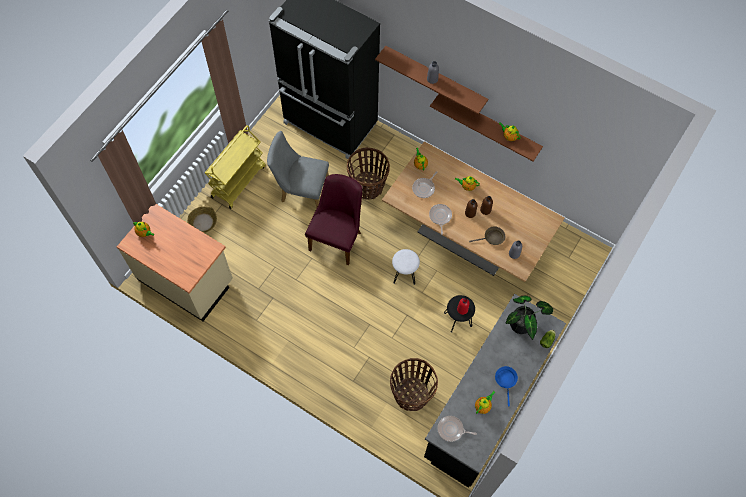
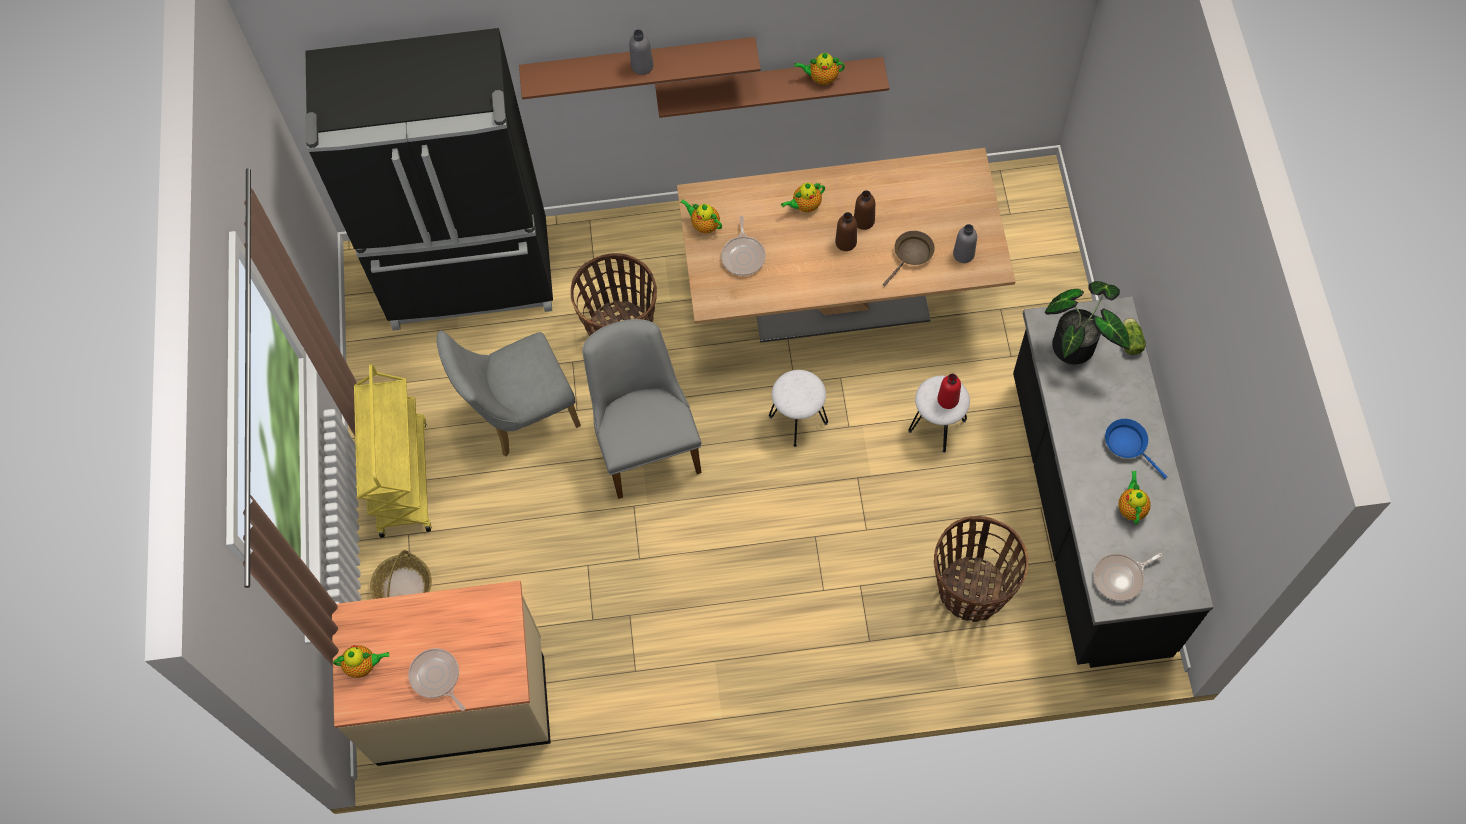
camera: 35 degrees left, 0 degrees up
purple chair [305,174,362,265] -> grey chair [582,319,702,499]
frying pan [429,204,452,235] -> frying pan moved to [408,648,465,711]
black stool [444,295,475,333] -> white stool [908,376,970,453]

